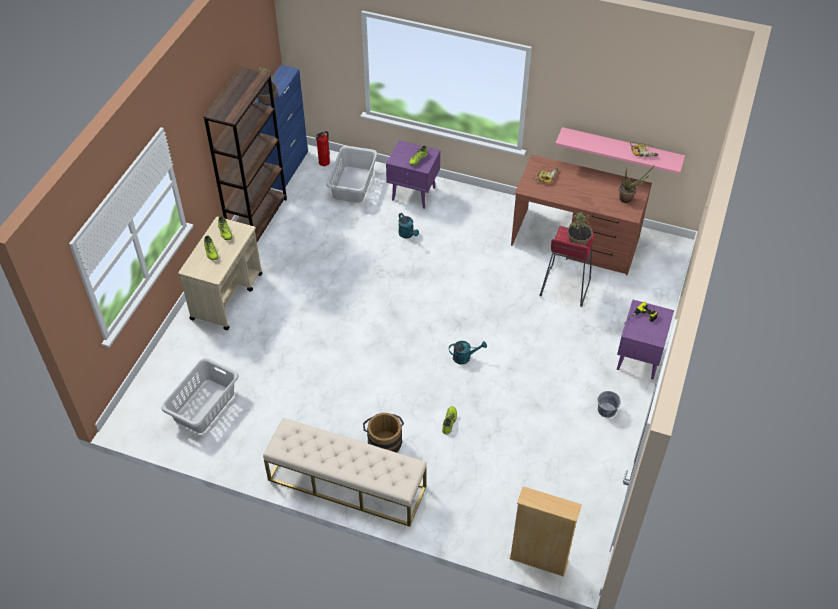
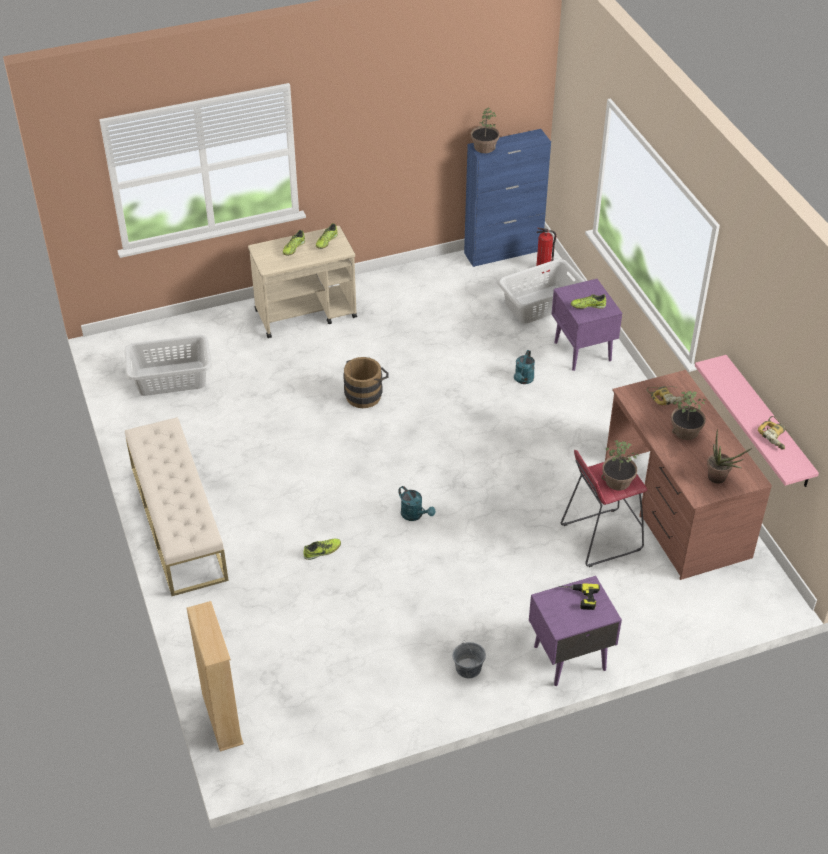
camera: 50 degrees right, 5 degrees down
brown bookcase [203,67,287,242] -> none
brown bucket [363,413,404,453] -> brown bucket moved to [343,357,389,408]
none -> potted plant [671,391,706,440]

